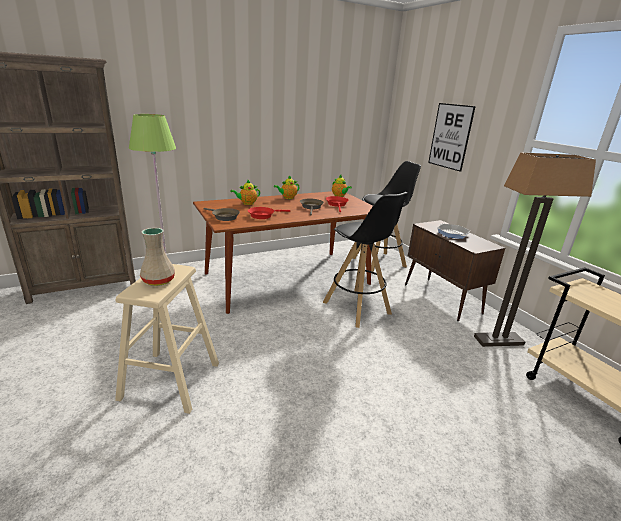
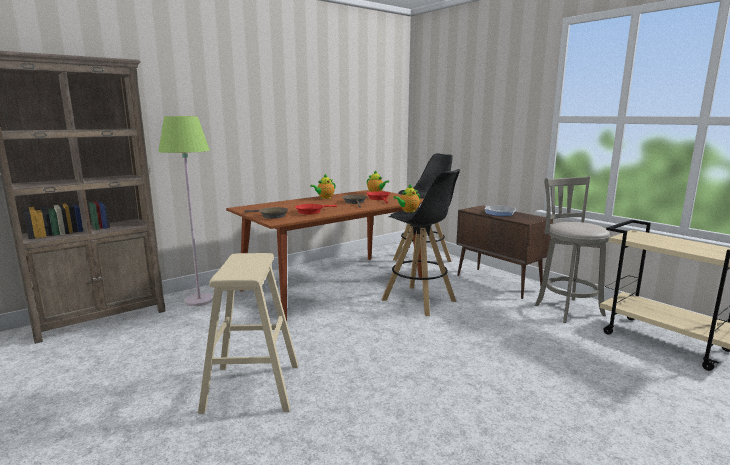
camera: 10 degrees left, 10 degrees down
beige vase [140,228,175,286] -> none
teapot [230,180,260,205] -> teapot moved to [393,184,420,212]
picture [428,103,476,172] -> none
floor lamp [474,153,596,347] -> grey stool [535,176,610,323]

